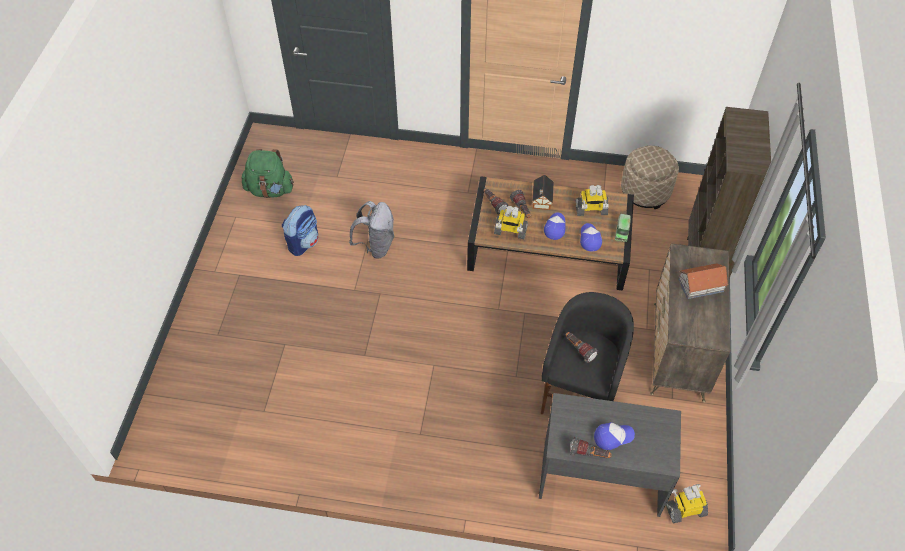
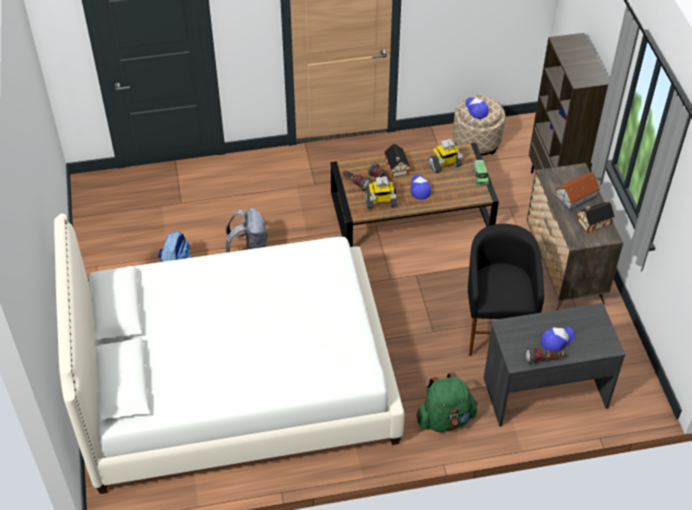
camera: 20 degrees left, 5 degrees down
green backpack [242,149,294,198] -> green backpack moved to [417,372,478,432]
flashlight [565,332,598,363] -> none
cap [580,223,602,251] -> cap moved to [465,97,489,119]
toy robot [666,484,708,523] -> none
none -> white bed [54,214,405,494]
none -> toy house [577,202,615,233]

